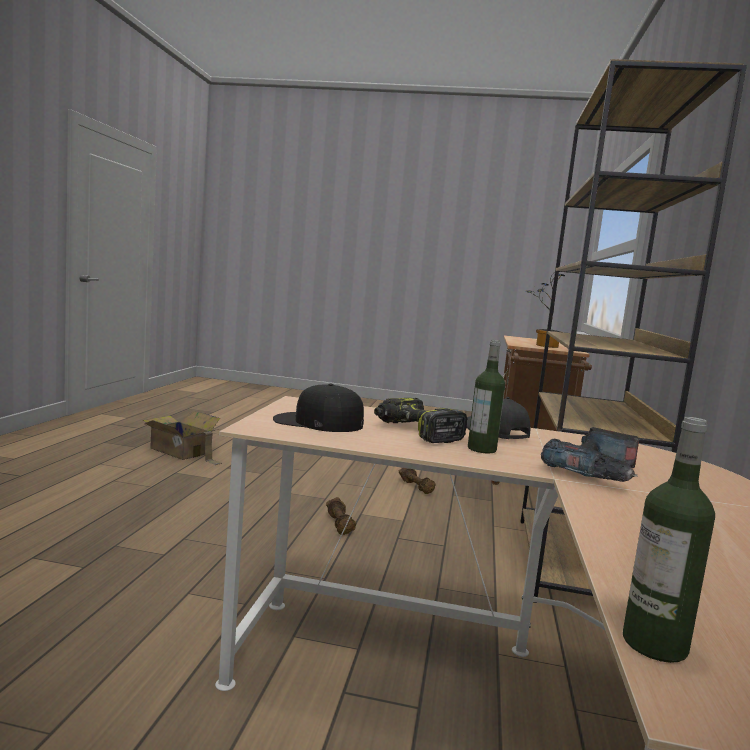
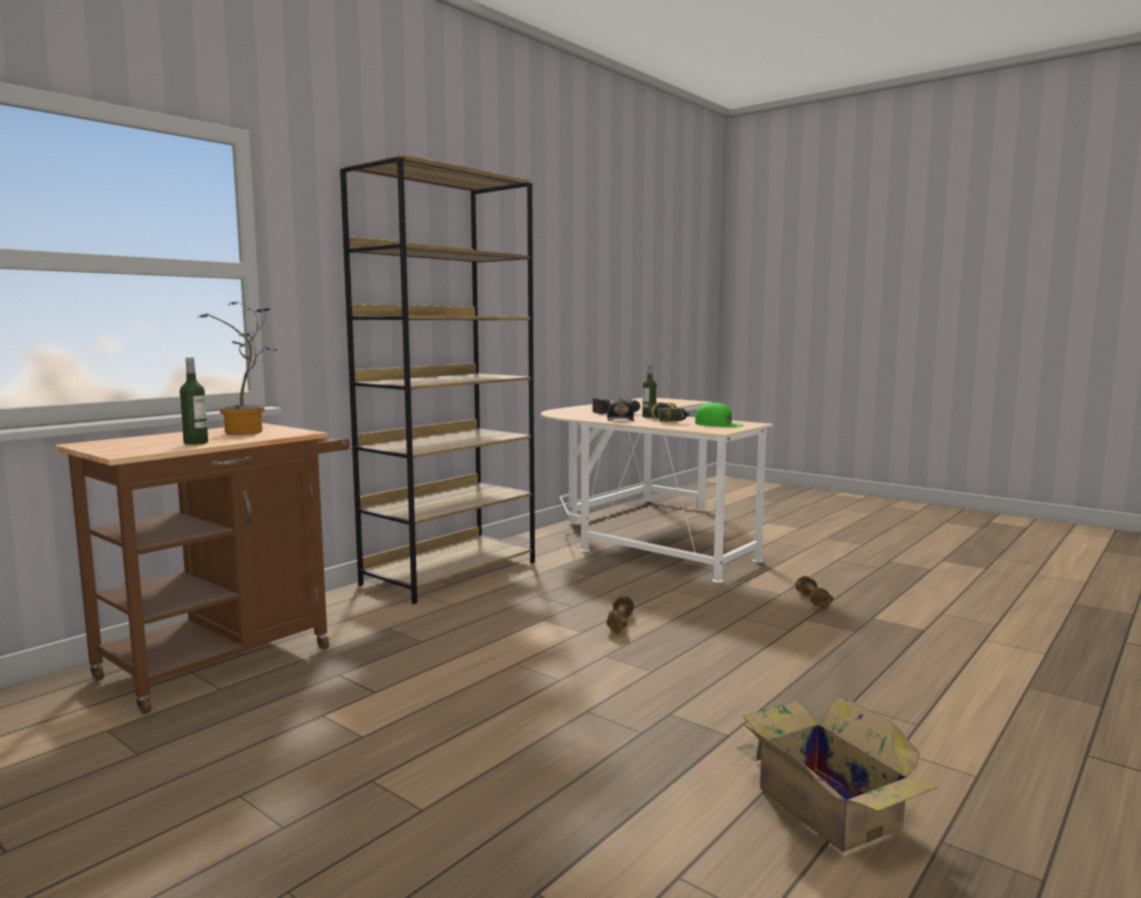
camera: 150 degrees left, 0 degrees up
black cap [273,384,364,432] -> green cap [695,402,744,427]
brown dumbbell [399,468,435,494] -> brown dumbbell moved to [795,576,834,610]
bottle [623,417,715,663] -> bottle moved to [180,358,208,445]

